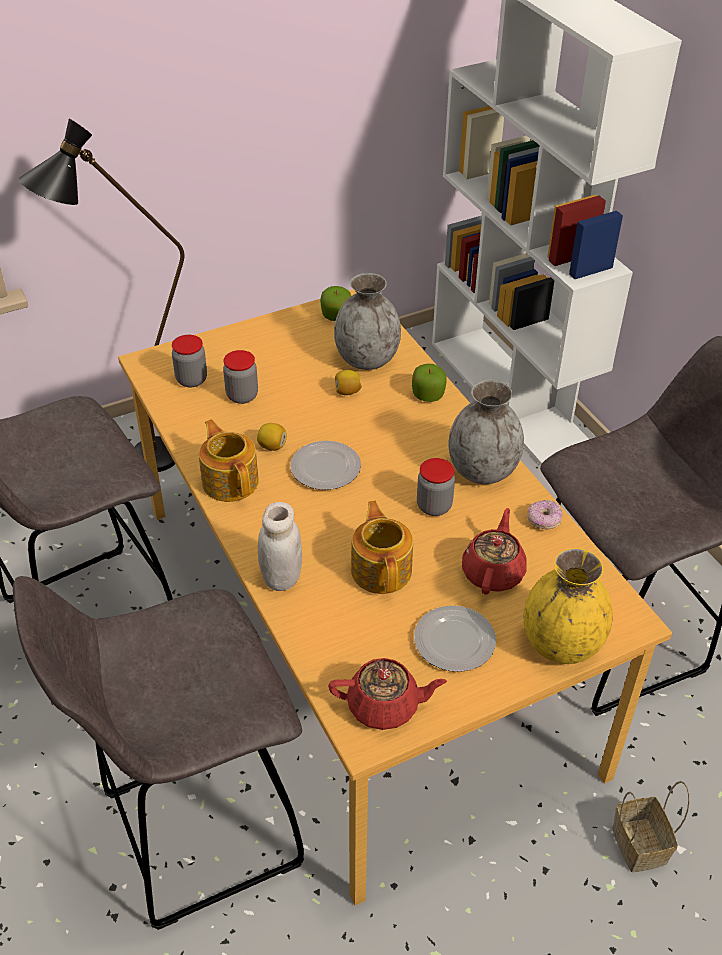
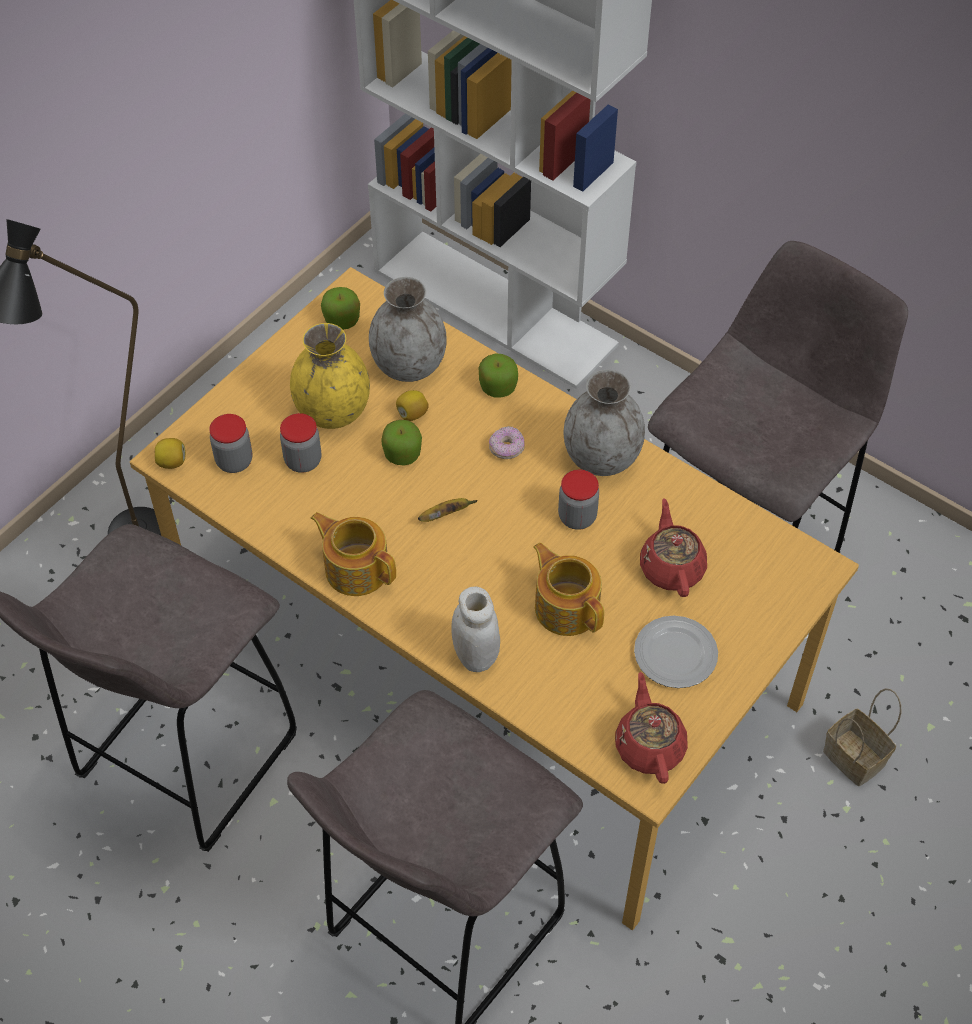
camera: 25 degrees left, 10 degrees up
lemon [257,423,287,451] -> lemon moved to [155,438,186,469]
plate [290,441,361,490] -> banana [418,498,478,522]
red teapot [328,658,447,730] -> red teapot turned 75 degrees counterclockwise [615,672,688,784]
yellow vase [524,548,613,664] -> yellow vase moved to [290,323,370,429]
donut [527,500,563,529] -> donut moved to [489,426,525,459]
none -> apple [381,420,422,466]

